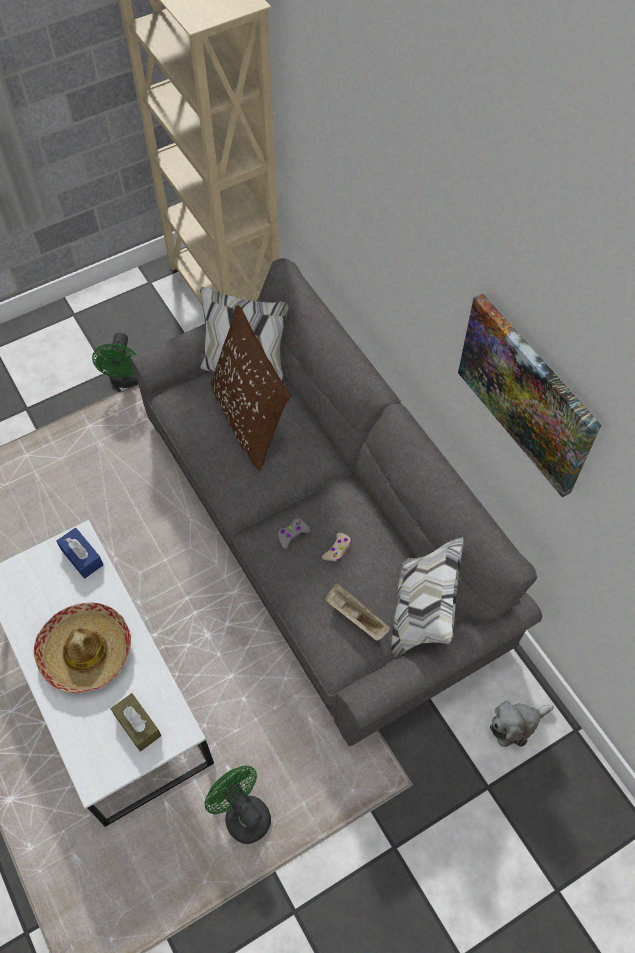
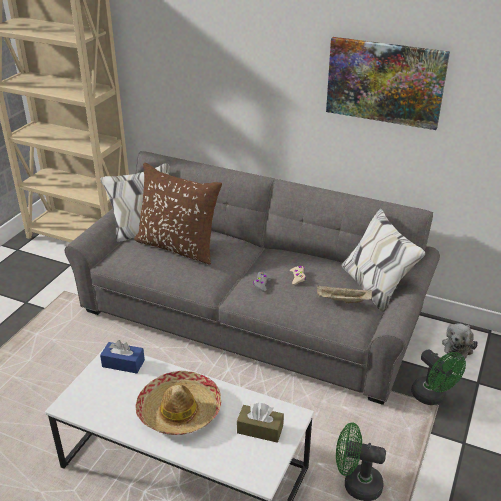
camera: 35 degrees left, 25 degrees down
green fan [92,332,138,388] -> green fan moved to [411,349,466,405]

